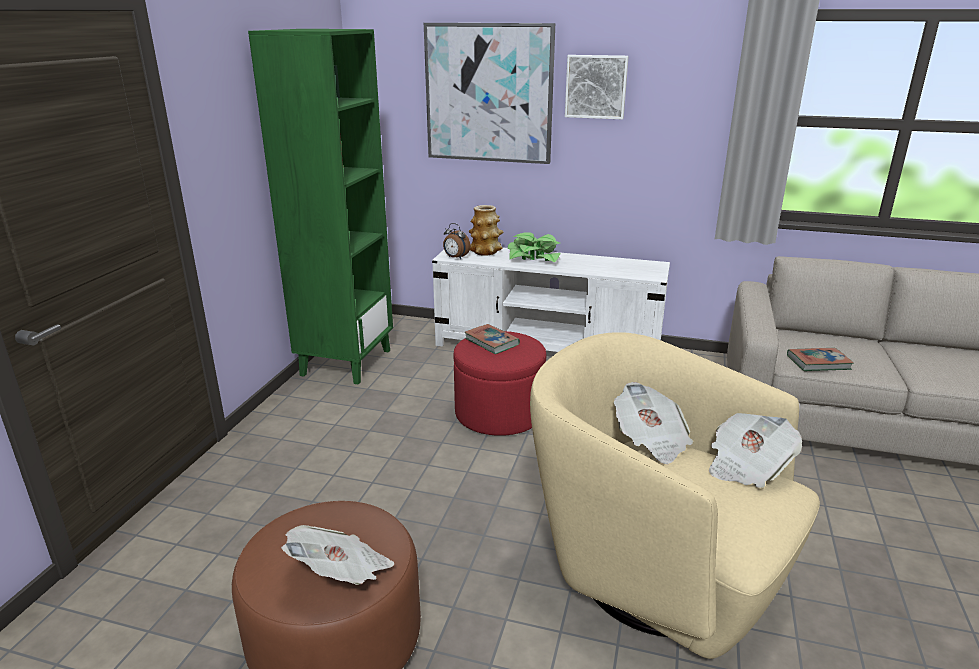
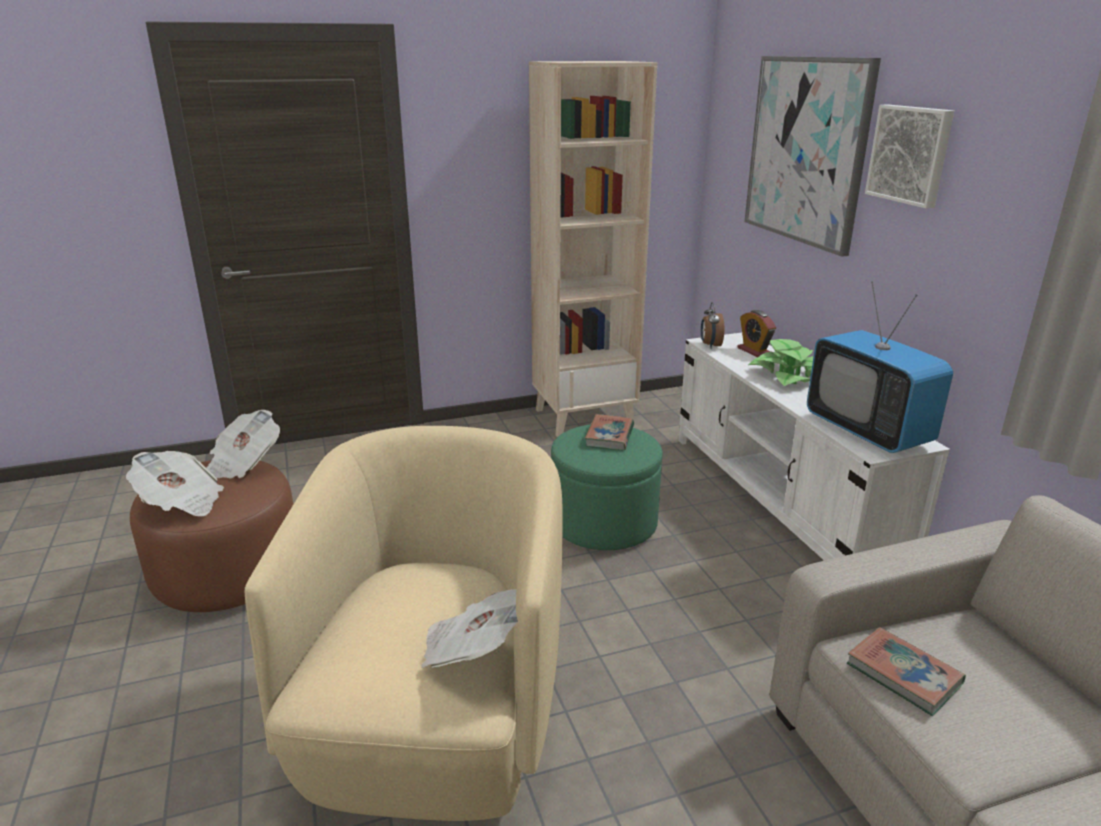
camera: 55 degrees right, 0 degrees up
green bookcase [248,29,393,384] -> beige bookcase [529,61,657,437]
red ottoman [454,331,546,436] -> green ottoman [551,425,663,550]
vase [469,205,504,255] -> alarm clock [737,310,776,357]
newspaper [614,382,693,465] -> newspaper moved to [206,410,280,478]
none -> television [807,281,953,453]

